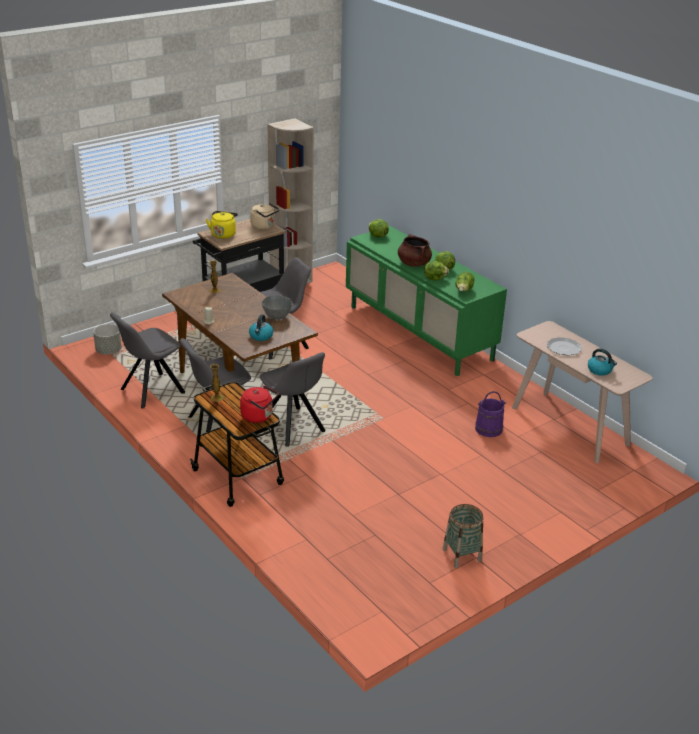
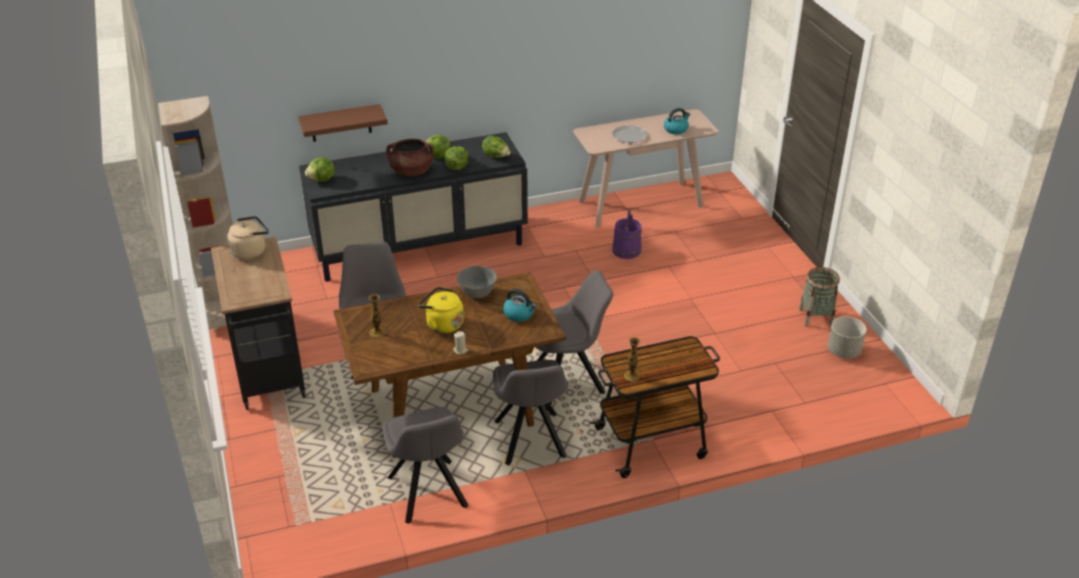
camera: 70 degrees left, 5 degrees up
grey planter [93,324,122,355] -> grey planter moved to [828,316,866,359]
yellow kettle [206,211,238,239] -> yellow kettle moved to [418,287,464,333]
red kettle [240,385,278,423] -> none
green cabinet [346,226,507,376] -> black cabinet [299,132,528,282]
none -> brown shelf [298,104,388,142]

